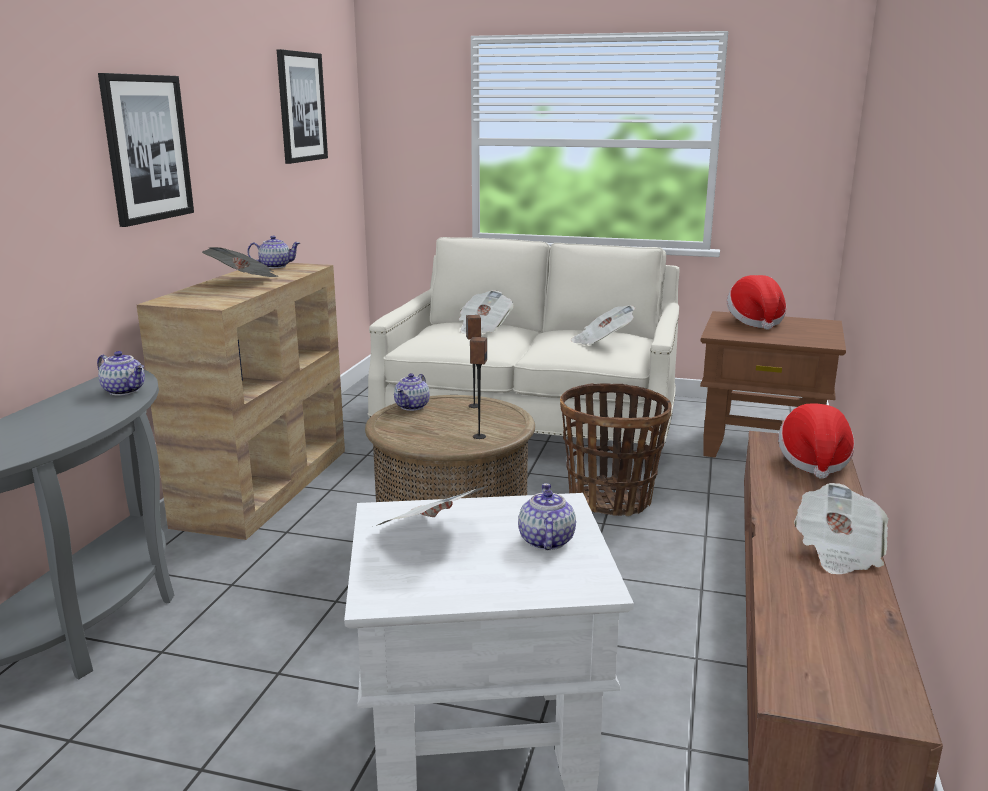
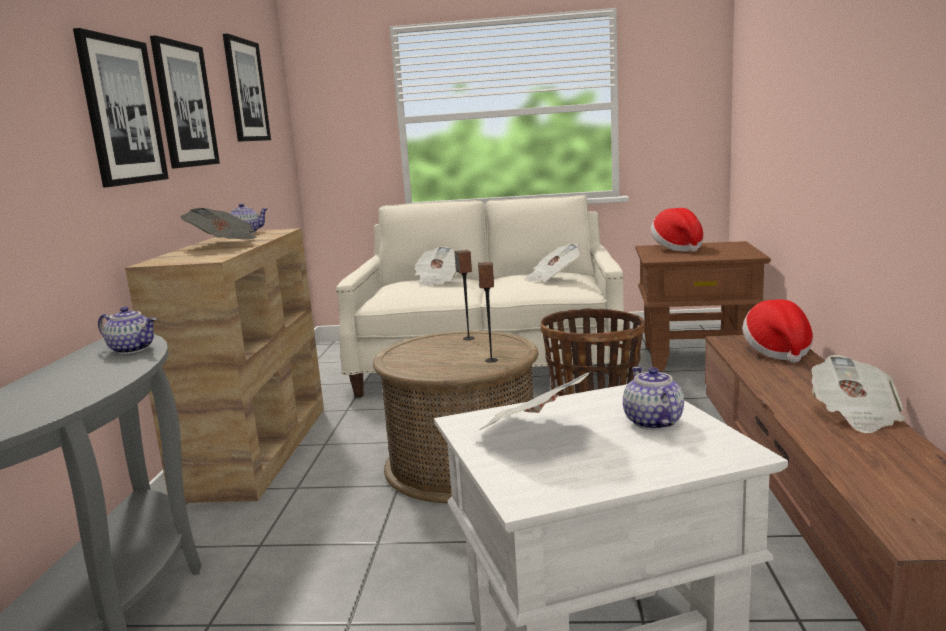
camera: 10 degrees left, 5 degrees down
teapot [394,373,430,411] -> none
none -> picture [150,35,220,169]

